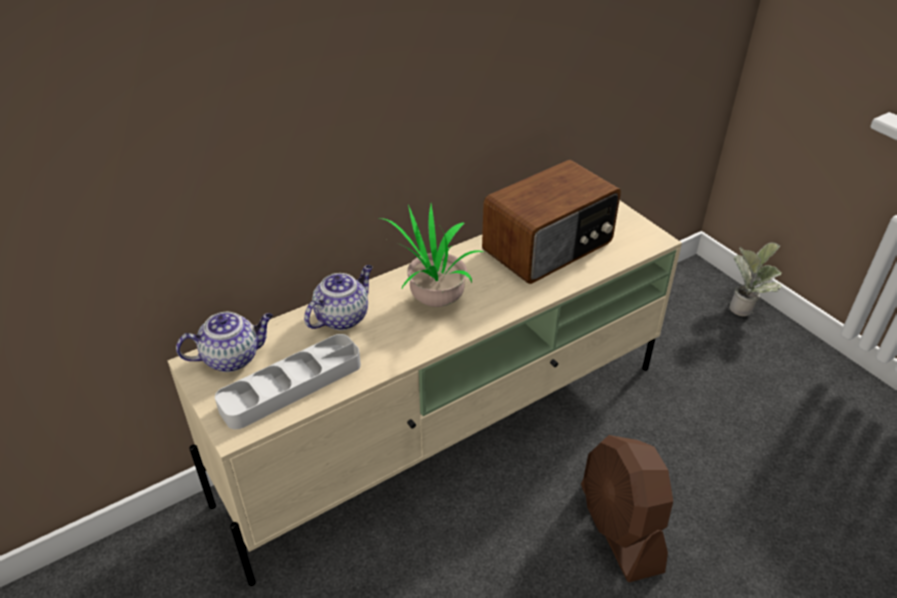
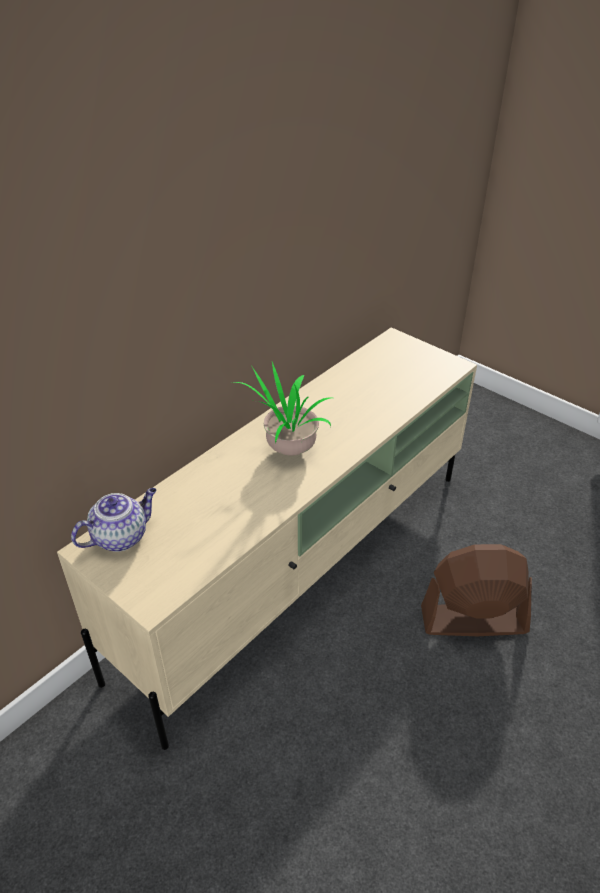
camera: 15 degrees left, 0 degrees up
grey tray [215,334,361,429] -> none
teapot [304,265,372,330] -> none
radio [482,160,621,284] -> none
brown fan [581,435,673,582] -> brown fan turned 120 degrees clockwise [421,544,532,636]
potted plant [729,242,782,317] -> none

